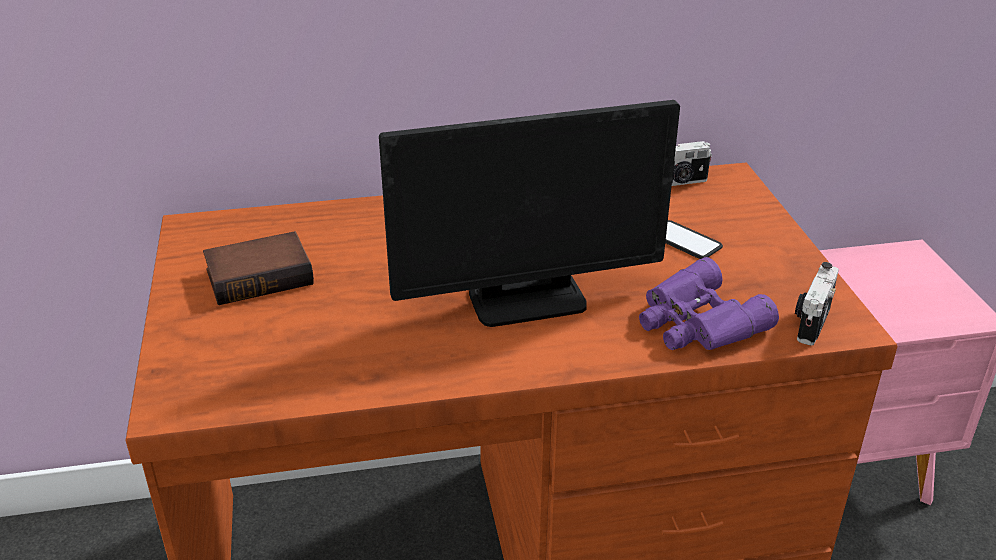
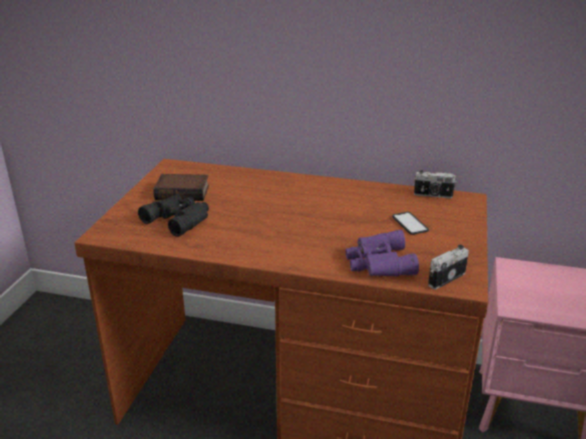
camera: 25 degrees right, 5 degrees down
monitor [379,100,680,327] -> none
none -> black binoculars [138,194,209,237]

